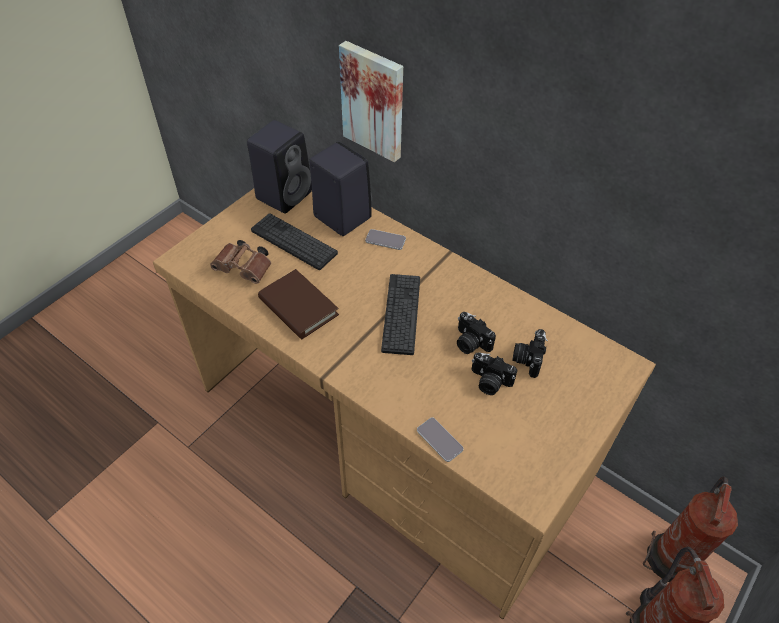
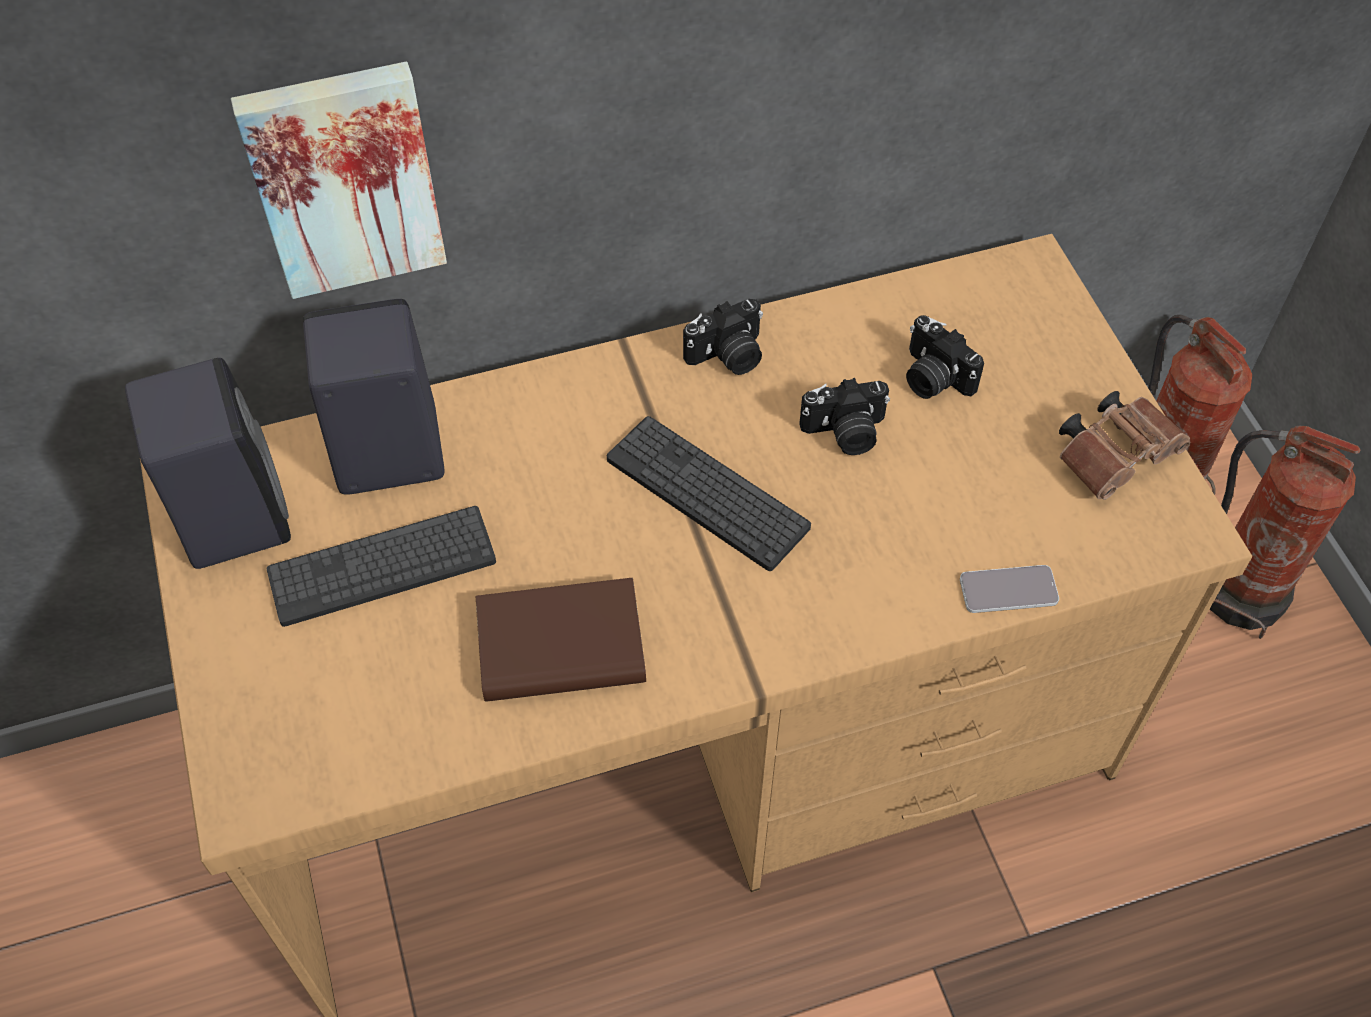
camera: 55 degrees left, 5 degrees up
brown binoculars [210,240,271,284] -> brown binoculars moved to [1059,391,1190,500]
phone [365,229,406,250] -> none
camera [471,352,517,395] -> camera moved to [683,299,763,375]

